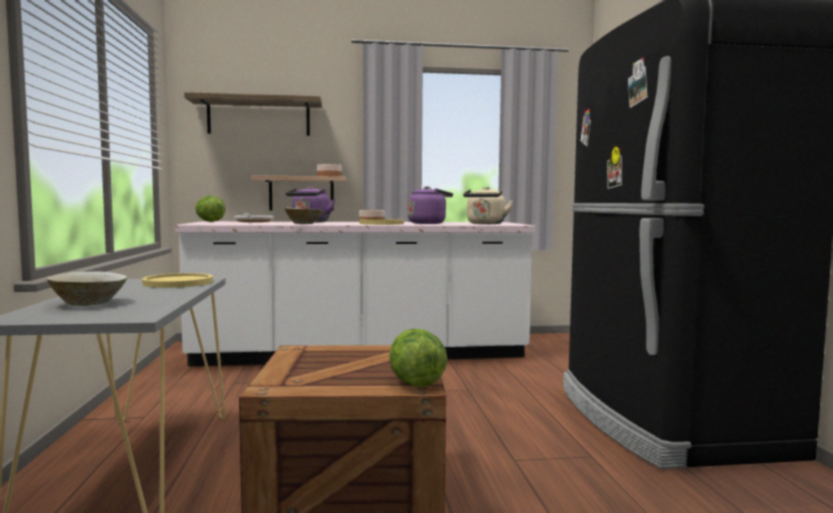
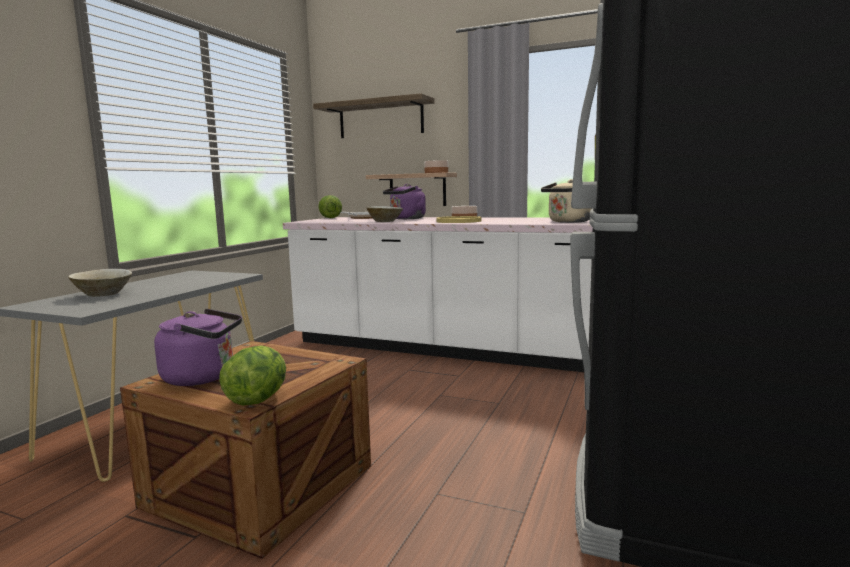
camera: 30 degrees right, 5 degrees up
yellow plate [142,273,213,288] -> none
purple kettle [408,186,453,224] -> purple kettle moved to [154,309,242,386]

